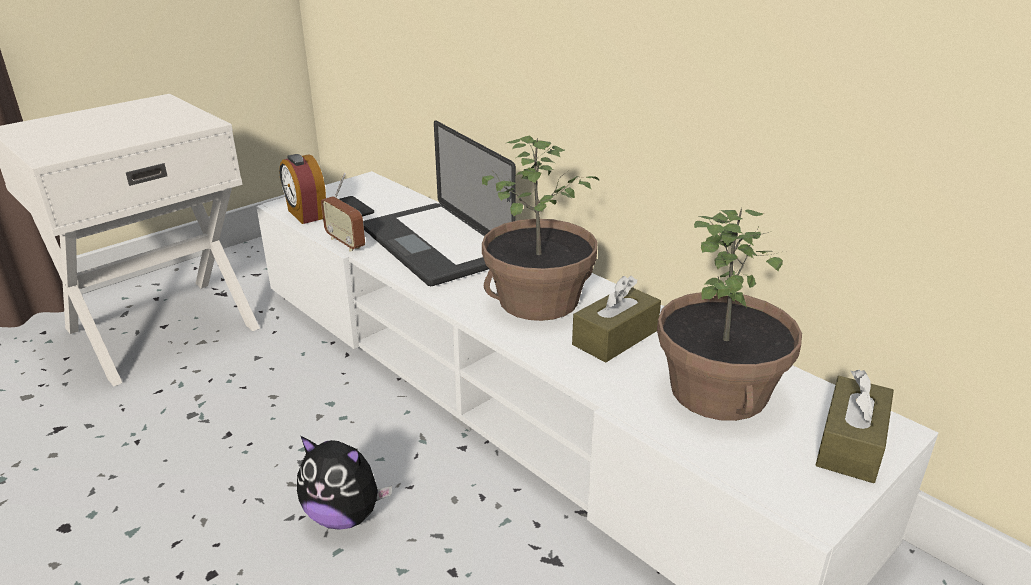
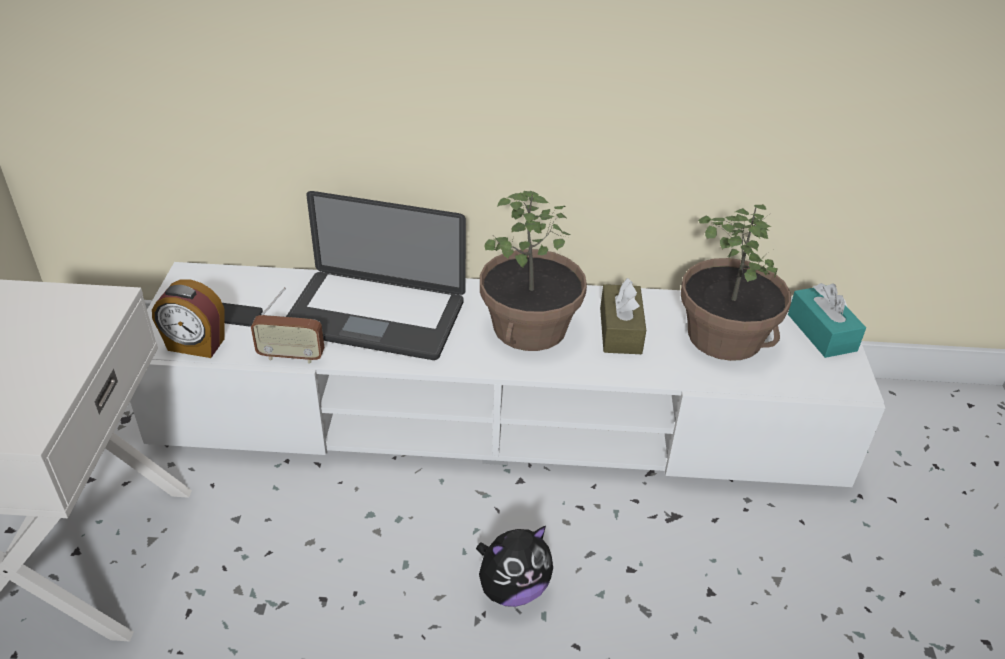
camera: 45 degrees left, 10 degrees up
brown tissue box [816,370,894,483] -> turquoise tissue box [788,283,866,358]

